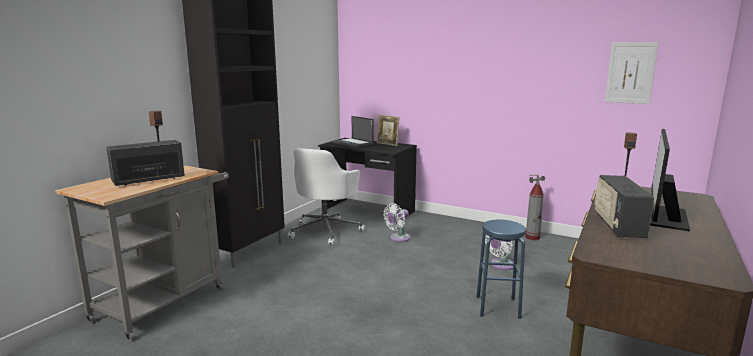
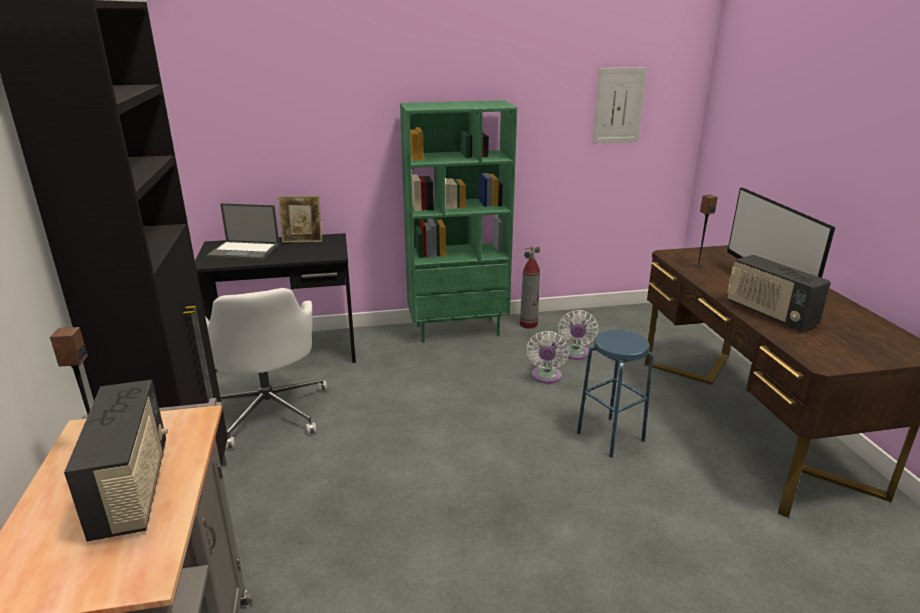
camera: 40 degrees left, 10 degrees up
radio [106,140,185,186] -> radio turned 150 degrees clockwise [64,380,168,542]
white fan [383,203,411,242] -> white fan moved to [558,310,598,360]
none -> green bookcase [400,100,517,343]

